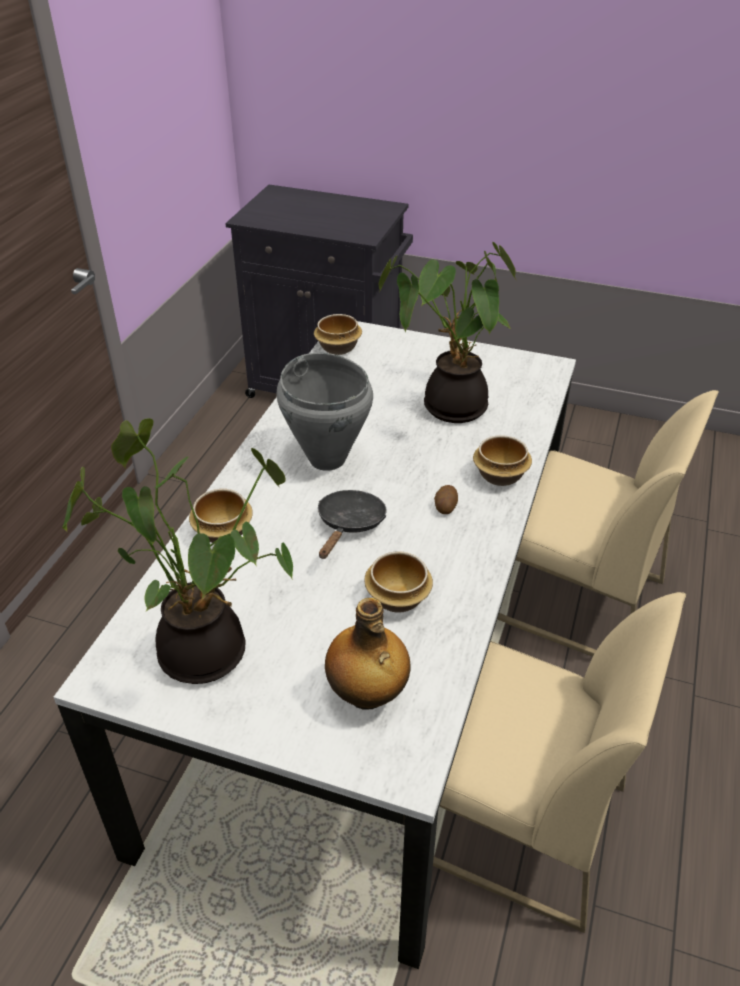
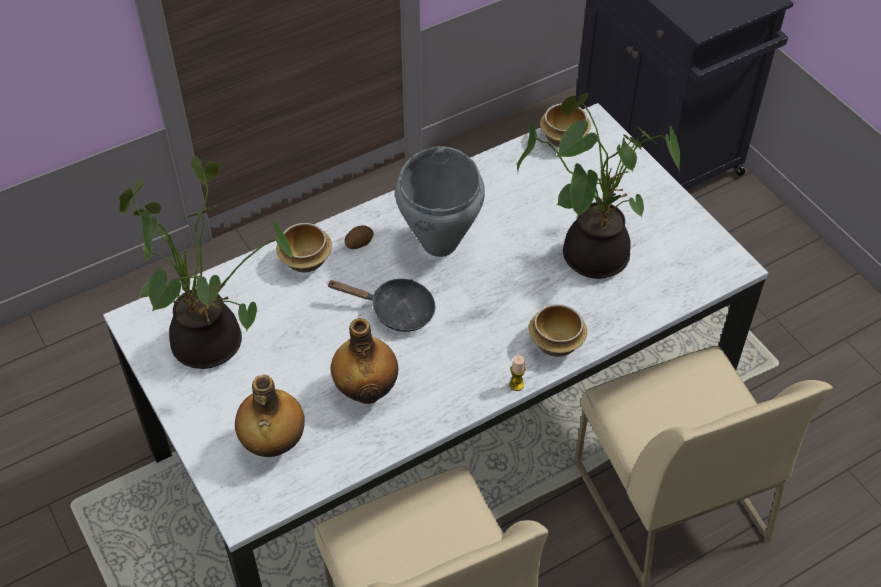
camera: 40 degrees right, 10 degrees up
black frying pan [318,490,386,559] -> black frying pan turned 45 degrees clockwise [327,279,435,332]
bowl [364,551,433,613] -> bottle [331,318,398,404]
potato [434,485,458,514] -> potato moved to [345,225,374,249]
none -> candle [509,356,525,391]

